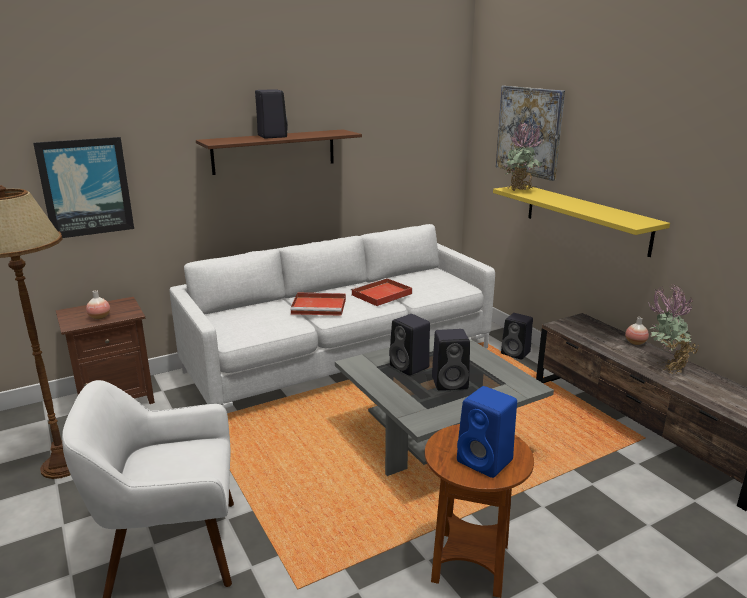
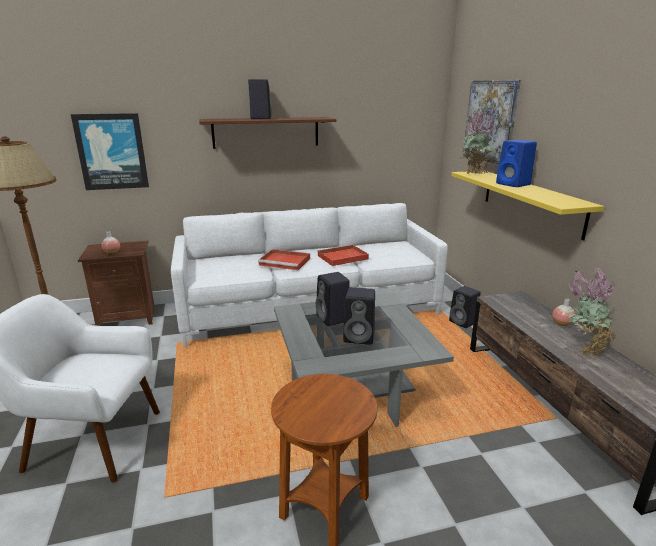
camera: 15 degrees right, 0 degrees up
blue speaker [457,386,517,478] -> blue speaker moved to [496,140,537,187]

